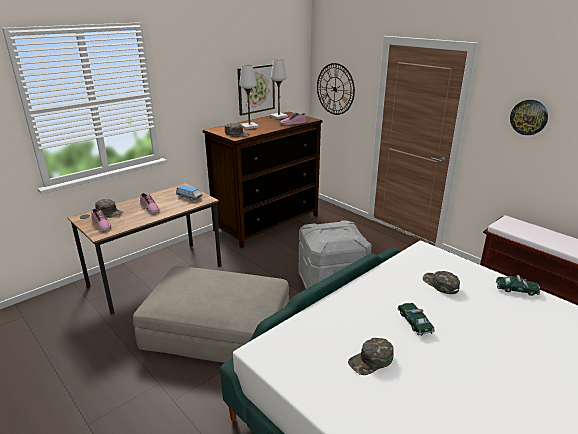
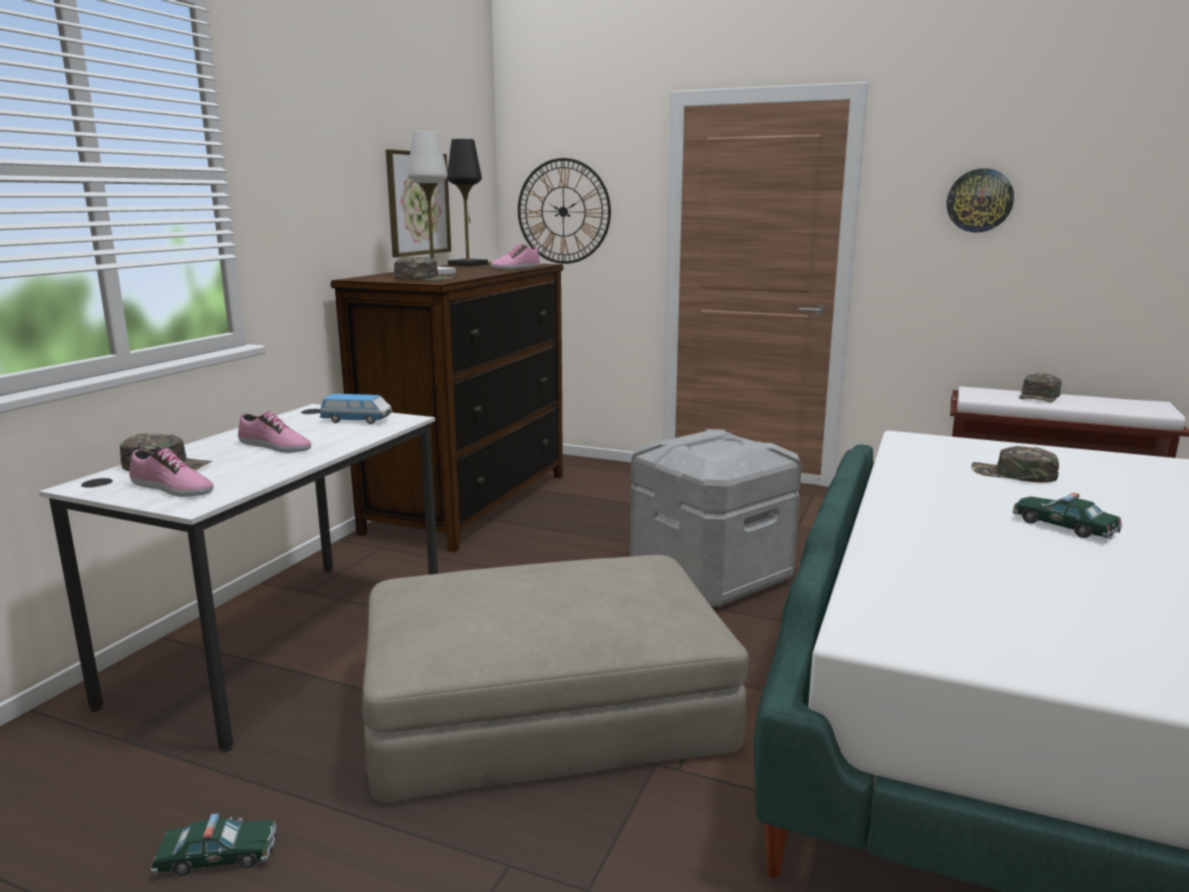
camera: 25 degrees left, 10 degrees down
brown desk [67,183,222,315] -> white desk [39,404,438,752]
white table lamp [270,59,288,119] -> black table lamp [447,139,488,267]
green cap [348,338,394,375] -> green cap moved to [1019,373,1062,402]
toy car [496,275,540,296] -> toy car moved to [151,813,276,876]

